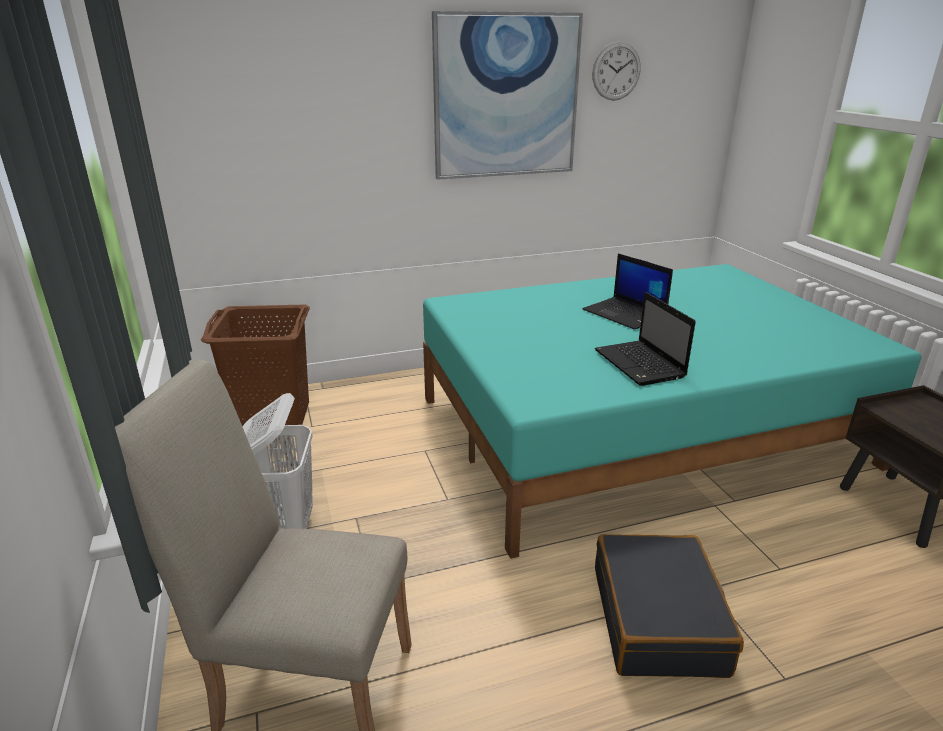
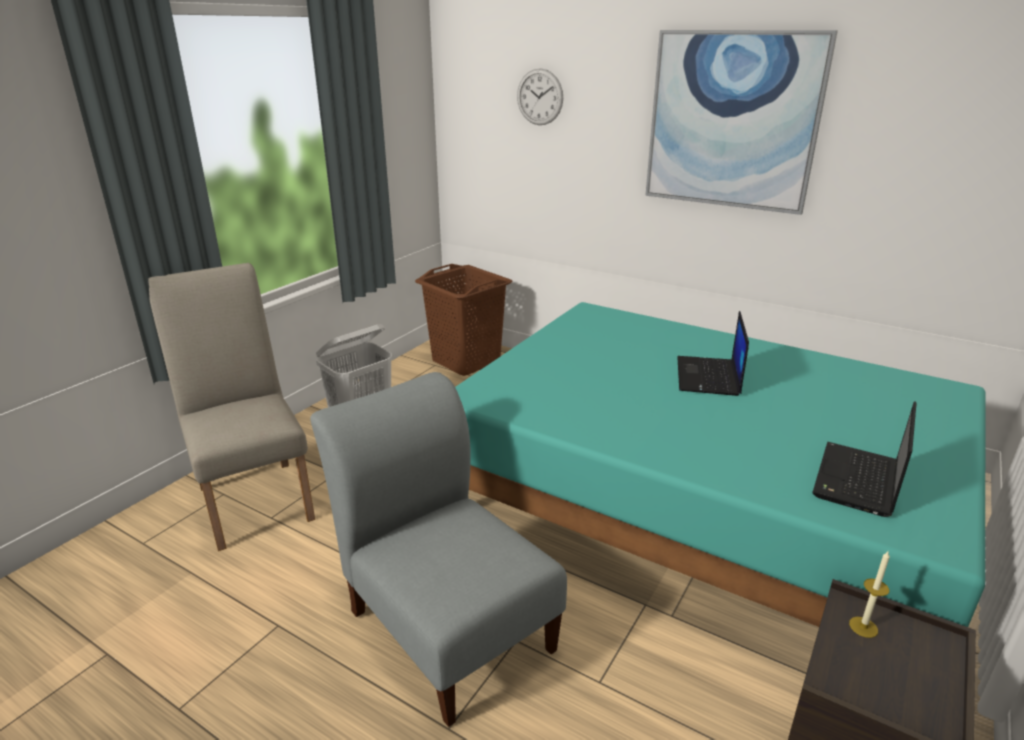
camera: 50 degrees right, 0 degrees up
wall clock [592,42,641,101] -> wall clock moved to [517,68,563,125]
laptop [595,292,696,386] -> laptop moved to [812,401,917,517]
black suitcase [595,534,744,678] -> grey chair [310,372,567,727]
none -> candle [849,551,890,638]

